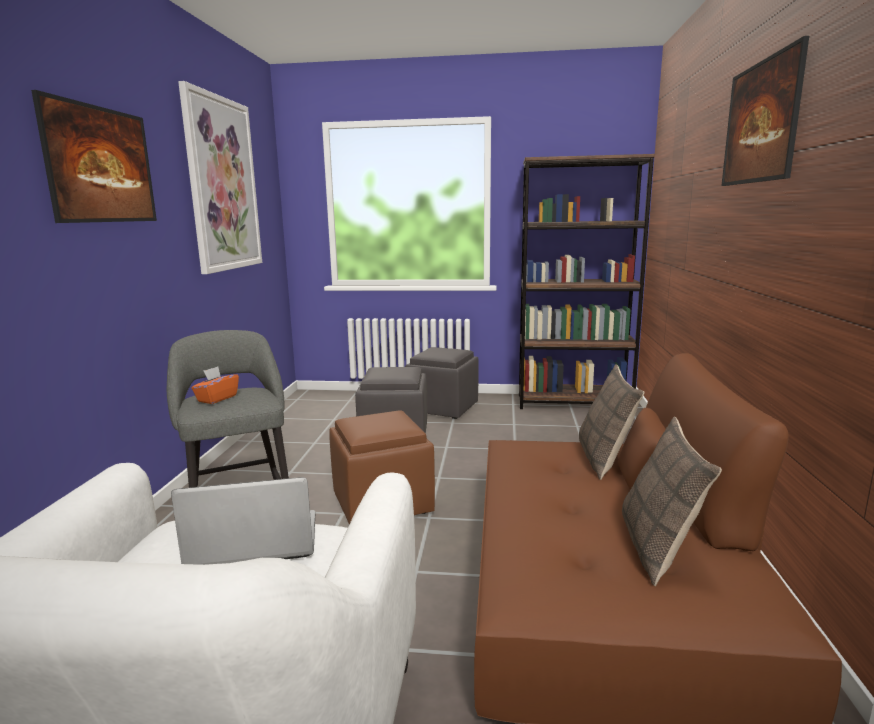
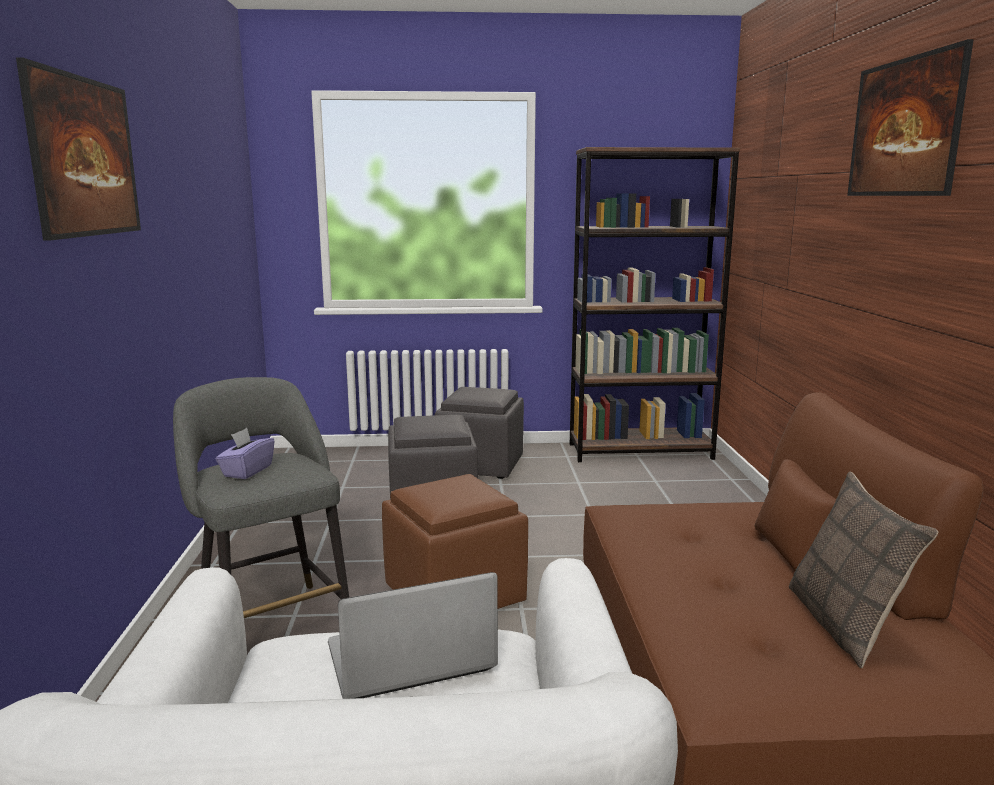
camera: 10 degrees left, 0 degrees up
picture [178,81,262,274] -> none
orange tissue box [191,366,239,404] -> purple tissue box [216,428,275,479]
pillow [579,364,644,480] -> none

